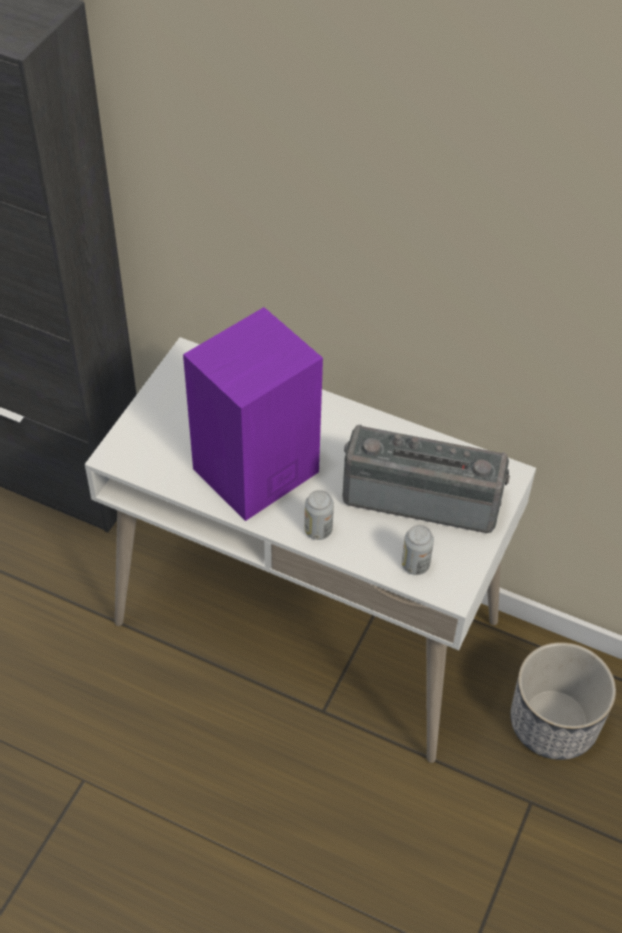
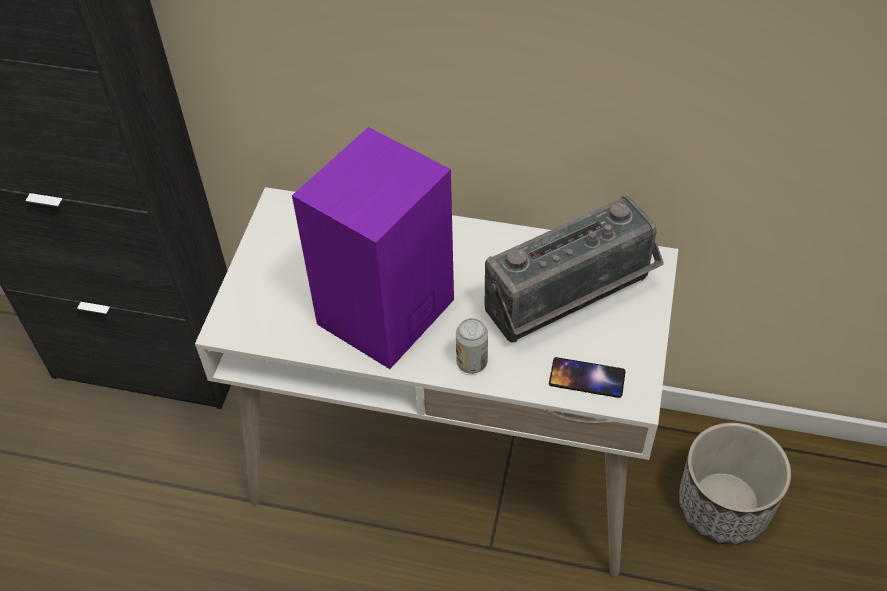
camera: 10 degrees left, 0 degrees up
radio [342,424,510,533] -> radio turned 150 degrees clockwise [485,196,664,343]
can [402,525,434,575] -> phone [549,357,626,398]

